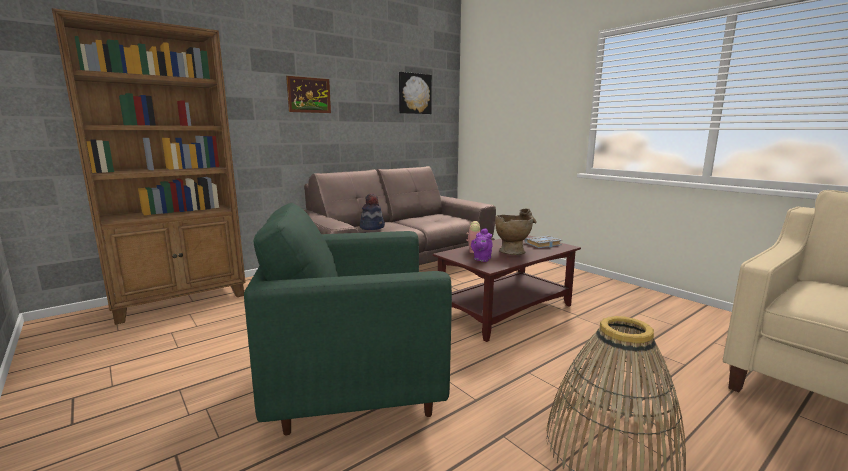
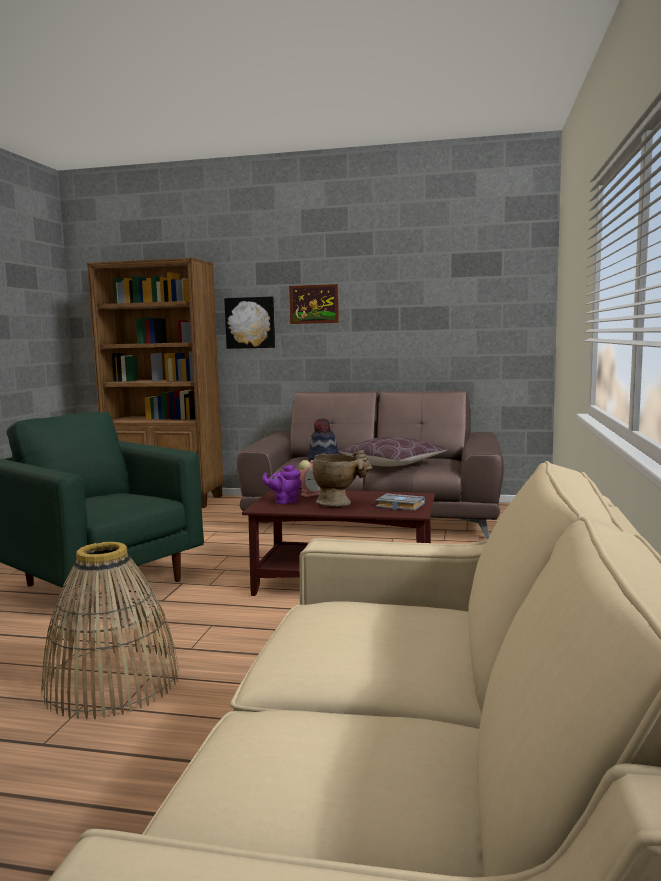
camera: 50 degrees right, 5 degrees down
picture [399,72,432,114] -> picture moved to [224,297,275,349]
none -> brown pillow [338,436,447,466]

